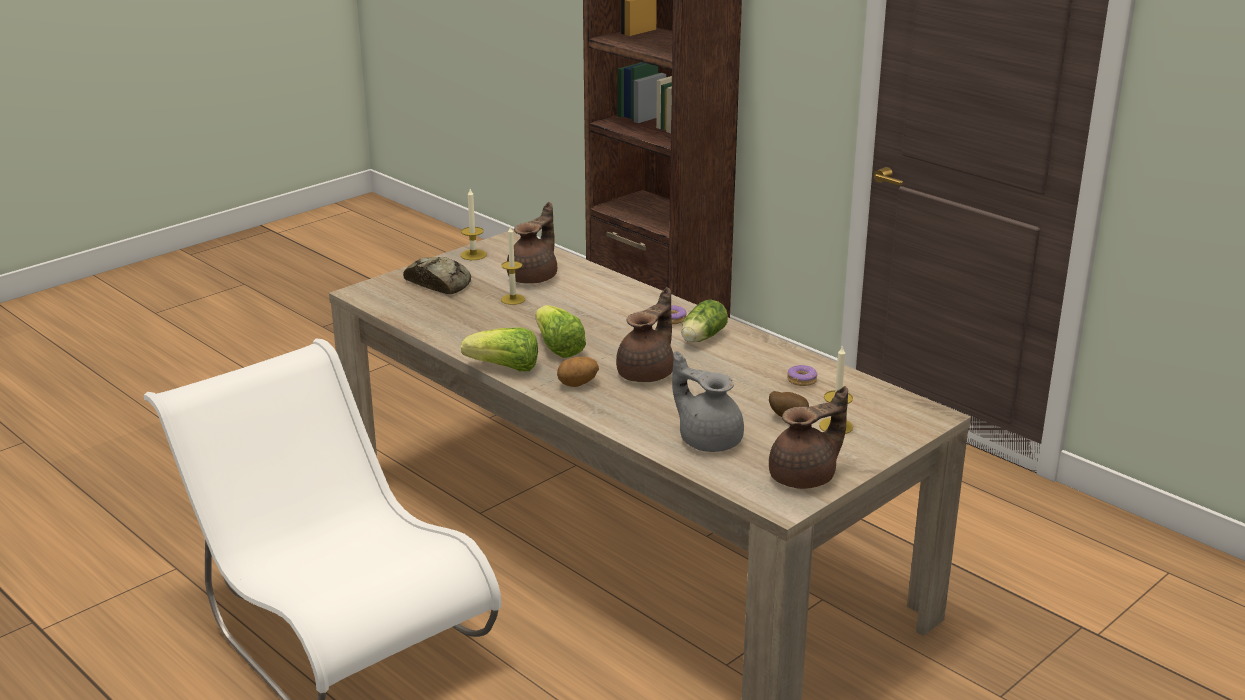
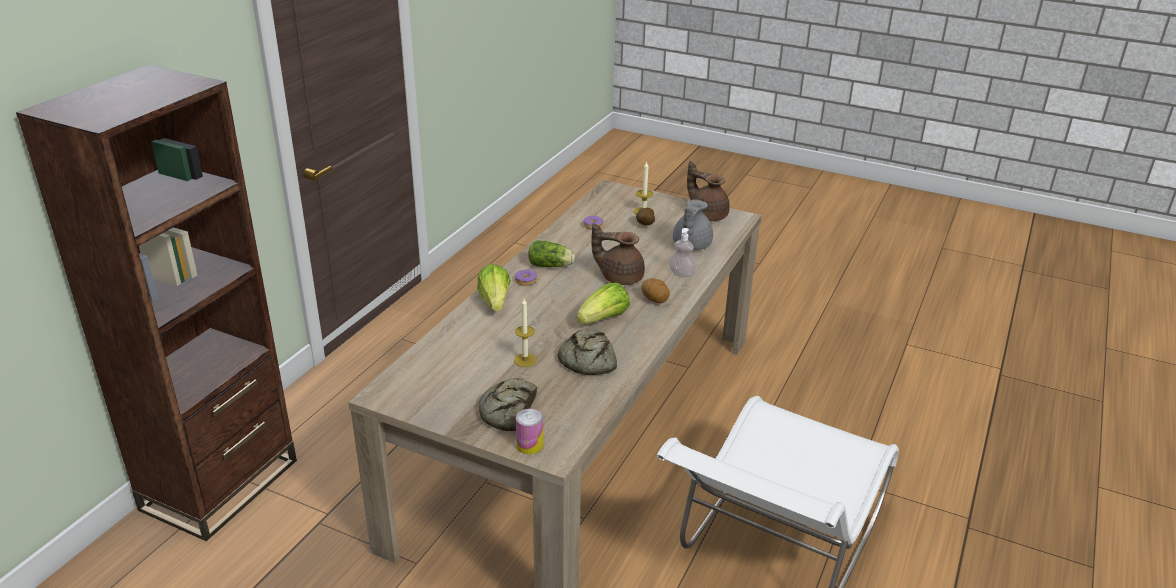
camera: 110 degrees left, 5 degrees up
candle [460,189,487,260] -> none
lettuce [461,328,538,371] -> lettuce moved to [477,264,511,311]
brown teapot [507,202,557,284] -> none
none -> can [516,409,543,454]
none -> bread [557,330,617,375]
none -> soap dispenser [669,228,697,277]

